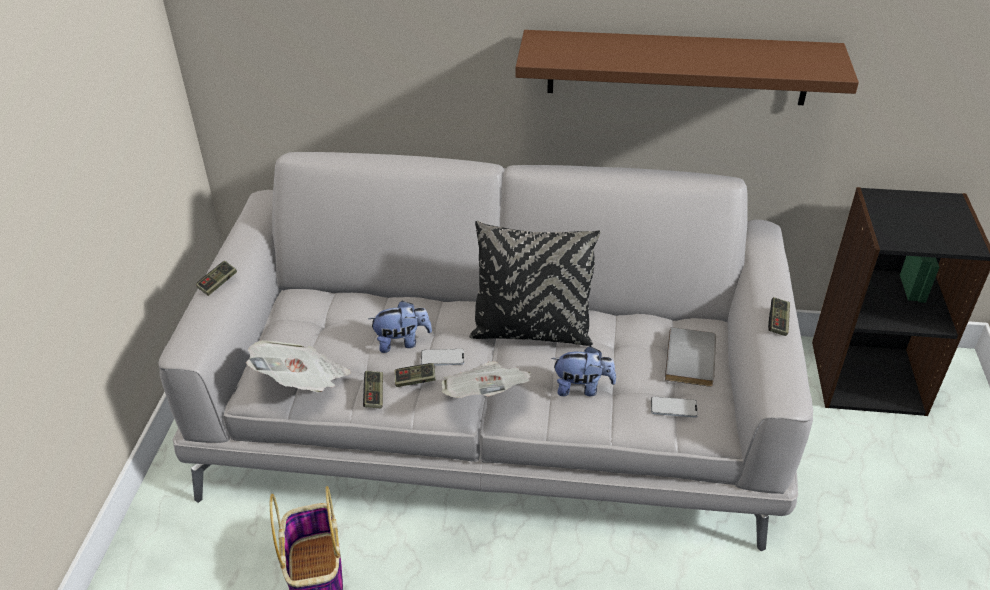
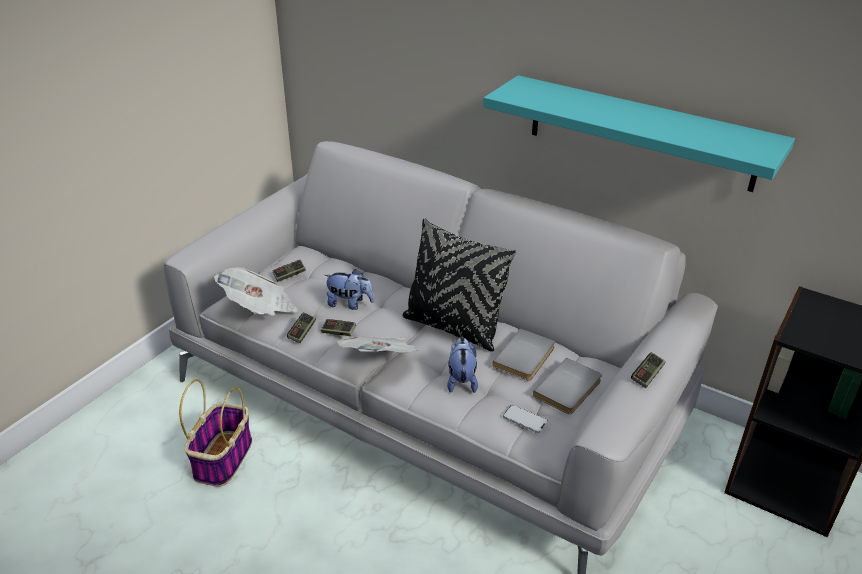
camera: 25 degrees right, 5 degrees down
game controller [196,261,237,296] -> game controller moved to [273,260,306,282]
phone [421,349,464,366] -> none
brown shelf [516,30,859,105] -> turquoise shelf [483,75,795,192]
plush toy [551,346,616,396] -> plush toy turned 120 degrees counterclockwise [447,337,478,393]
none -> grey book [492,328,555,381]

